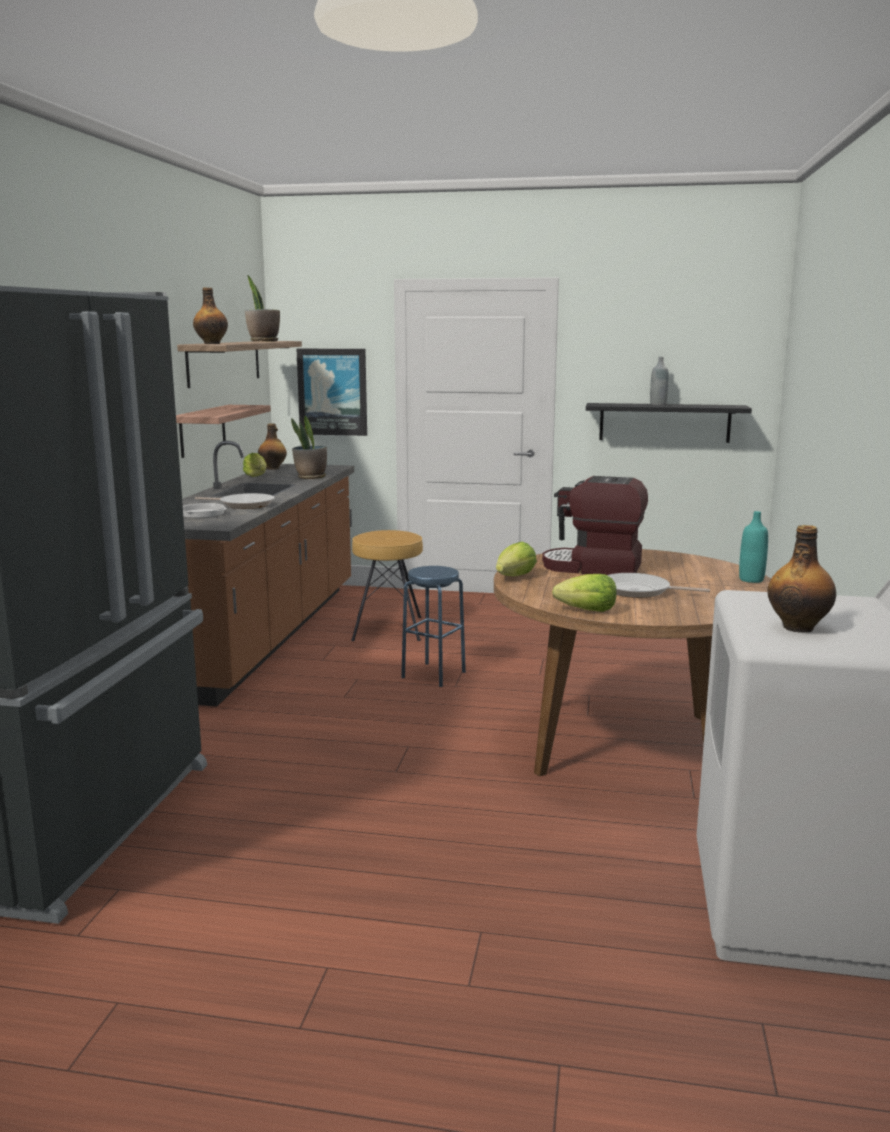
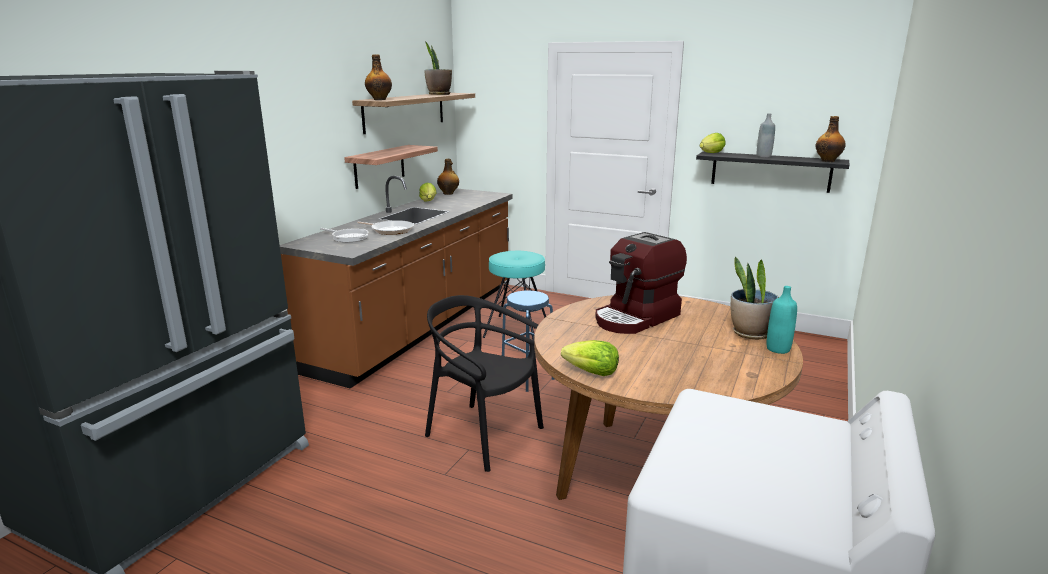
camera: 15 degrees right, 5 degrees up
potted plant [291,416,327,479] -> potted plant moved to [731,256,779,340]
picture [297,349,367,436] -> none
brown stool [351,530,423,641] -> turquoise stool [482,251,546,340]
lettuce [496,542,537,576] -> lettuce moved to [700,133,726,153]
coffee machine [542,476,648,575] -> coffee machine turned 75 degrees counterclockwise [595,232,687,334]
frying pan [607,573,710,598] -> none
bottle [768,525,836,633] -> bottle moved to [816,116,846,162]
none -> black chair [425,295,544,472]

